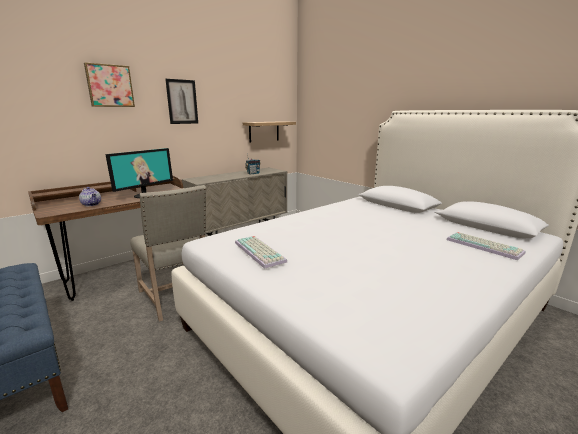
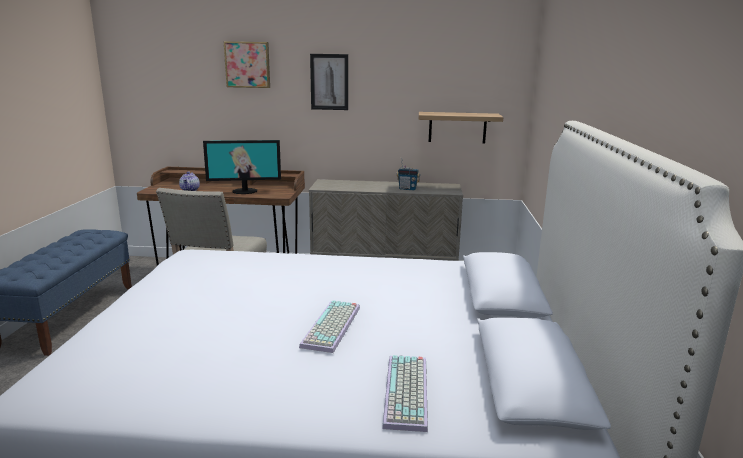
camera: 45 degrees right, 0 degrees up
keyboard [235,236,287,269] -> keyboard moved to [299,301,360,353]

